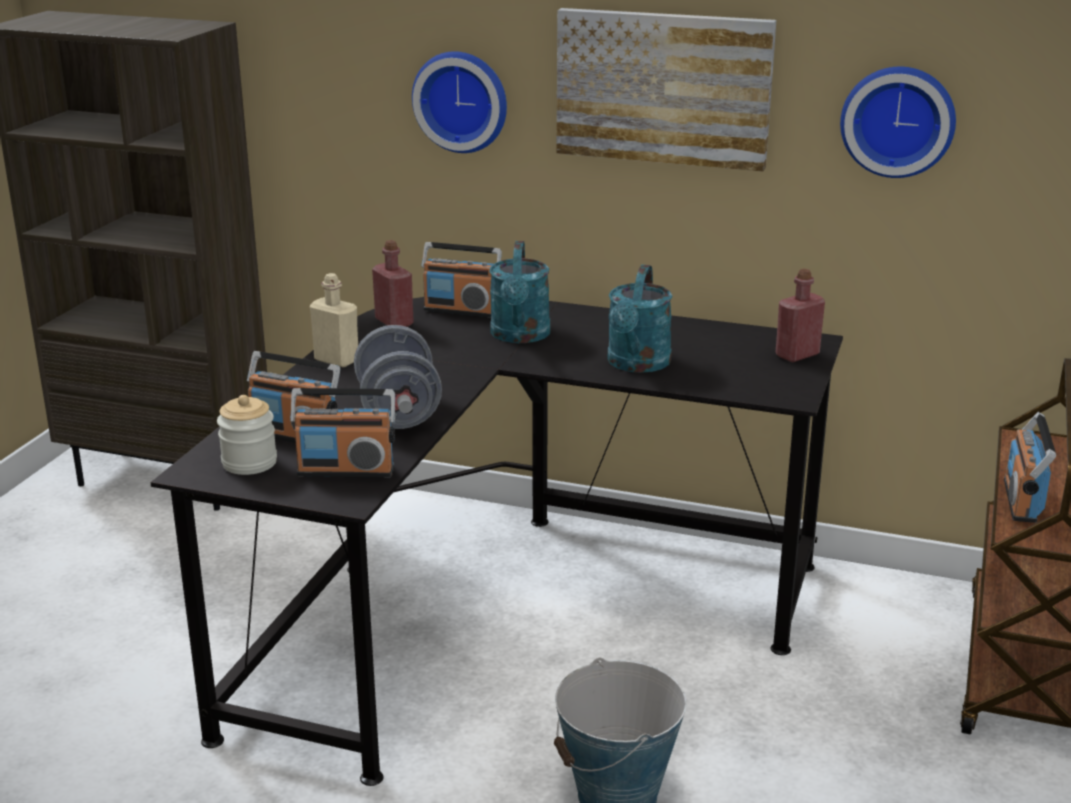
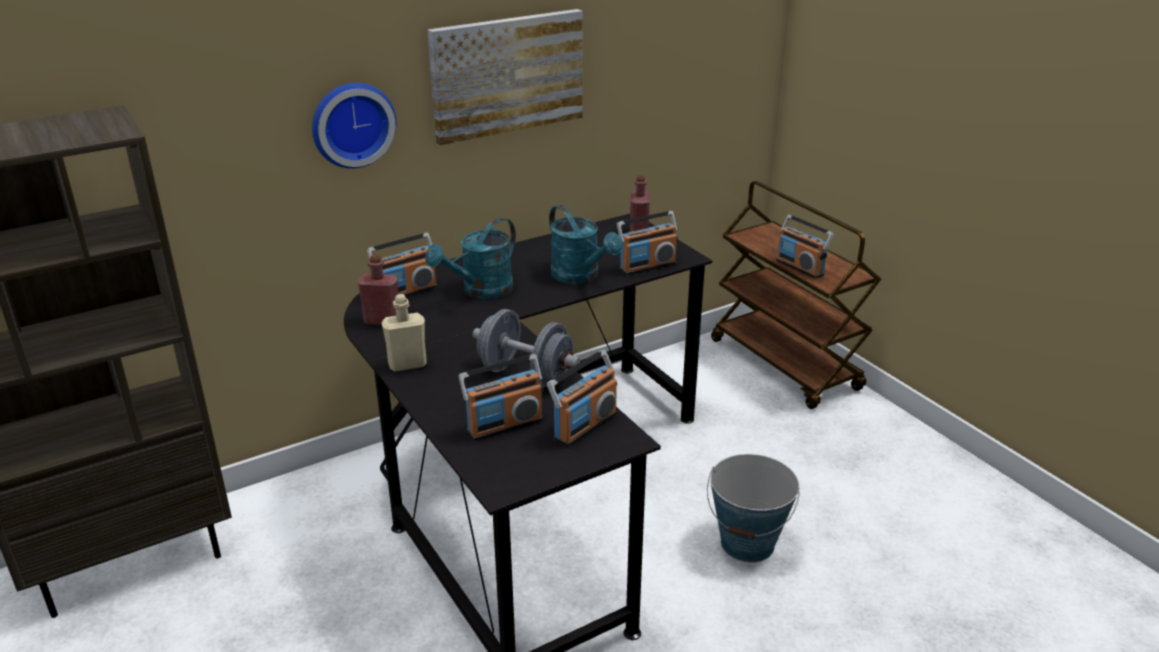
camera: 50 degrees left, 5 degrees up
jar [217,395,277,475] -> none
turquoise watering can [489,241,550,343] -> turquoise watering can turned 90 degrees clockwise [425,217,516,299]
wall clock [840,66,956,178] -> none
none -> radio [617,211,678,275]

